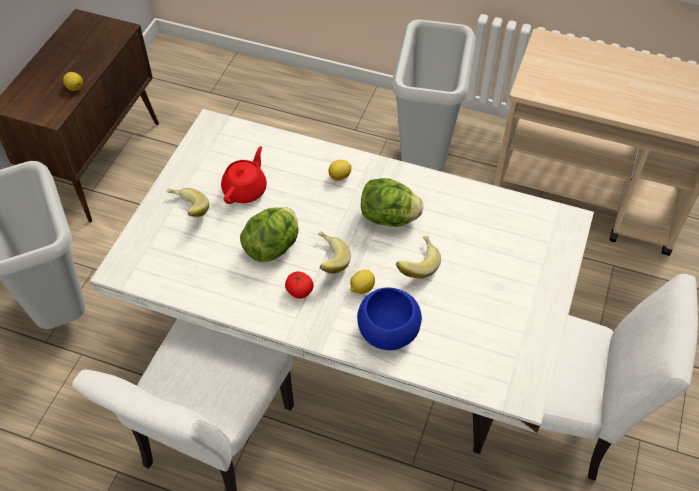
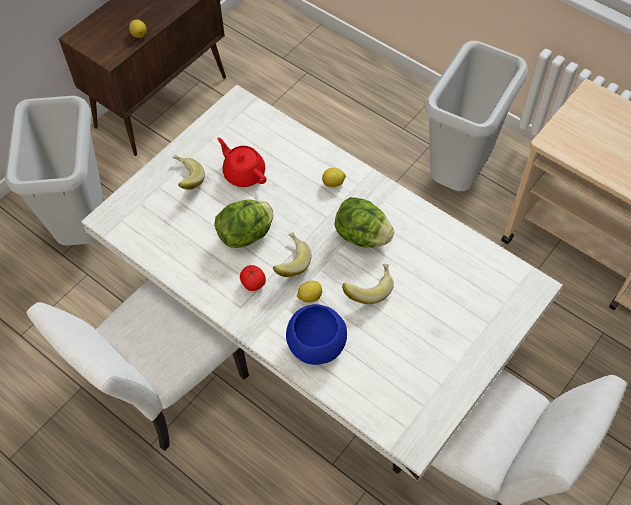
camera: 20 degrees right, 5 degrees up
red teapot [221,146,267,204] -> red teapot turned 90 degrees counterclockwise [217,138,266,187]

